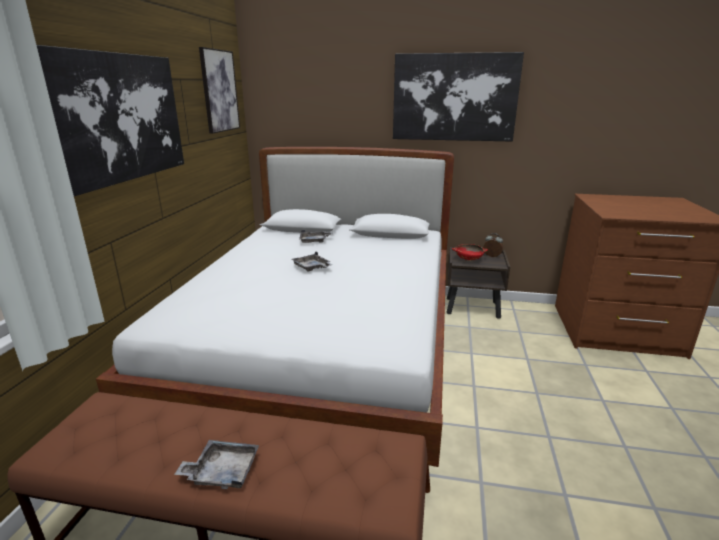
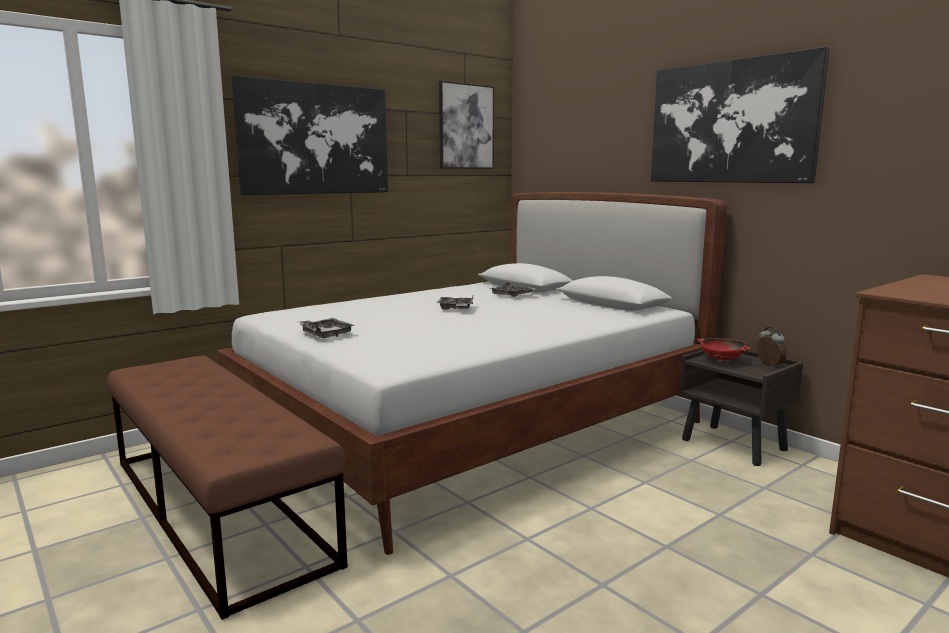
camera: 40 degrees right, 10 degrees down
grey tray [174,440,259,489] -> grey tray moved to [298,318,355,338]

